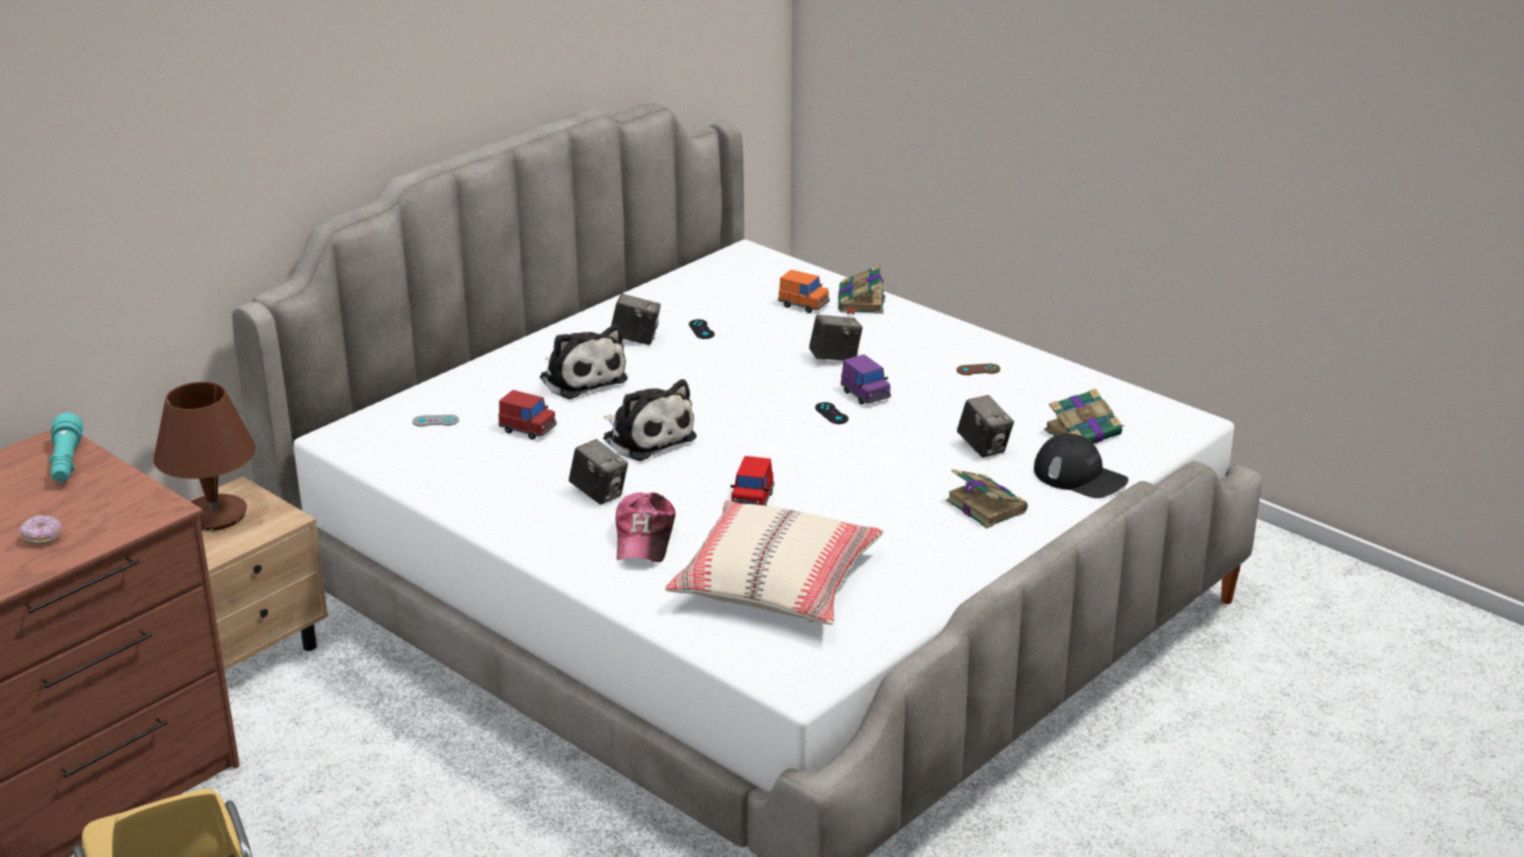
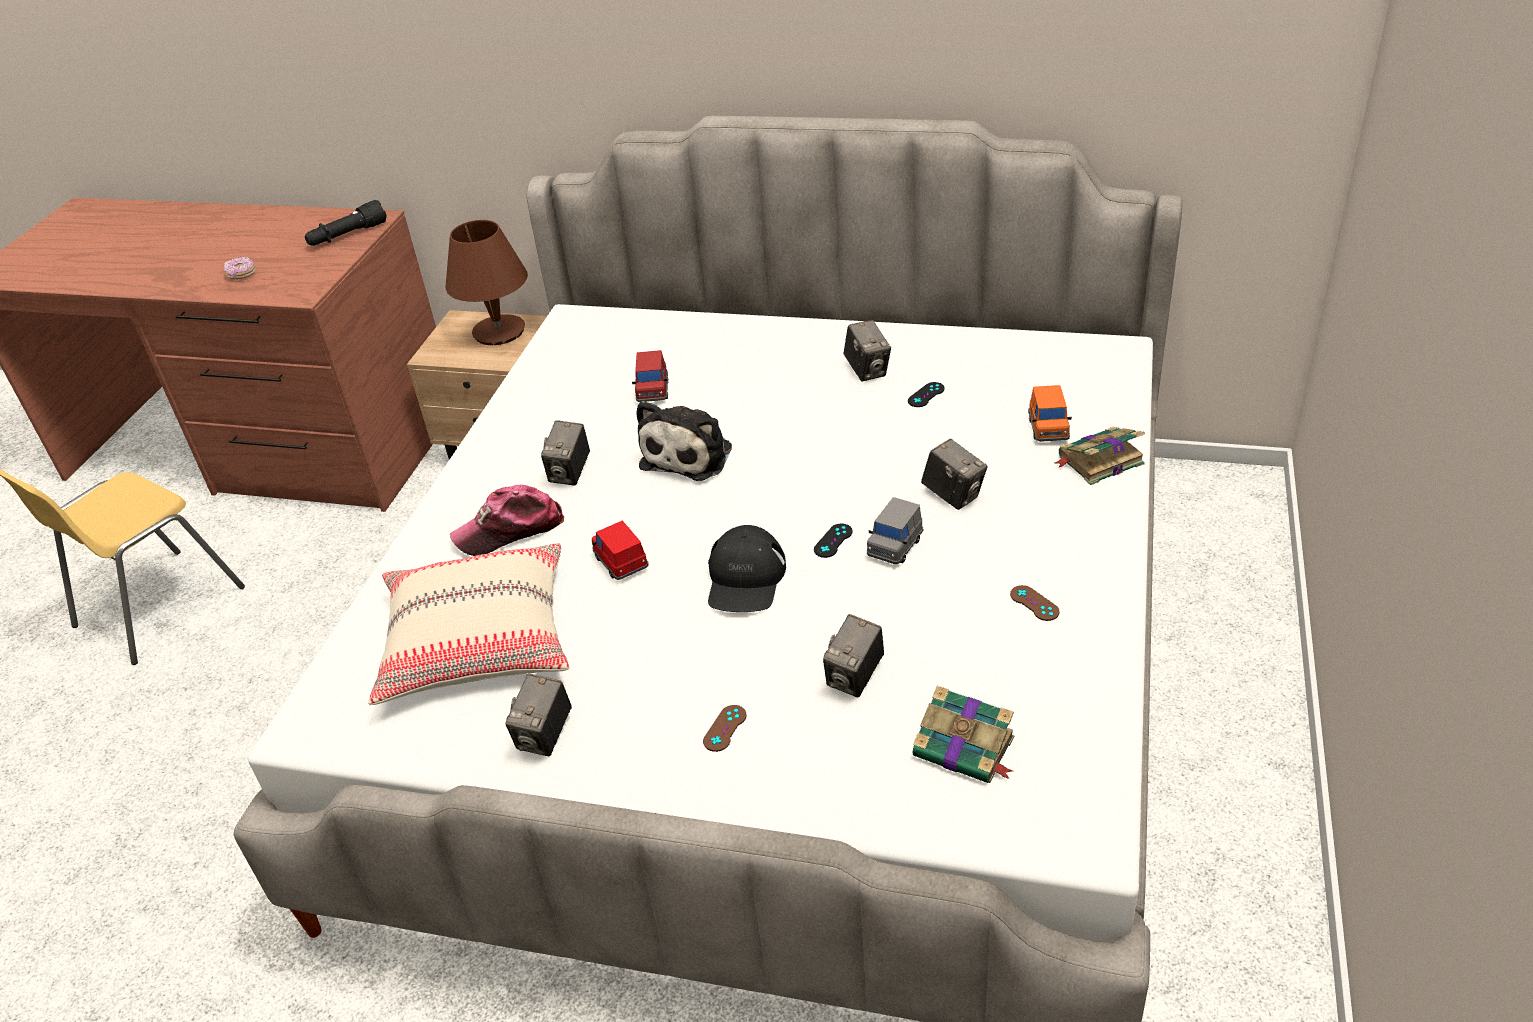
camera: 65 degrees right, 10 degrees up
turquoise flashlight [49,413,83,482] -> black flashlight [305,200,387,246]
grey game controller [412,415,459,427] -> none
plush toy [540,324,628,399] -> none
red toy car [731,456,774,506] -> red toy car turned 75 degrees clockwise [592,520,649,580]
purple toy car [841,354,891,405] -> grey toy car [867,497,923,564]
book [946,469,1028,529] -> brown game controller [703,705,747,752]
black cap [1034,433,1129,498] -> black cap moved to [708,525,786,612]
none -> camera [505,673,572,756]

